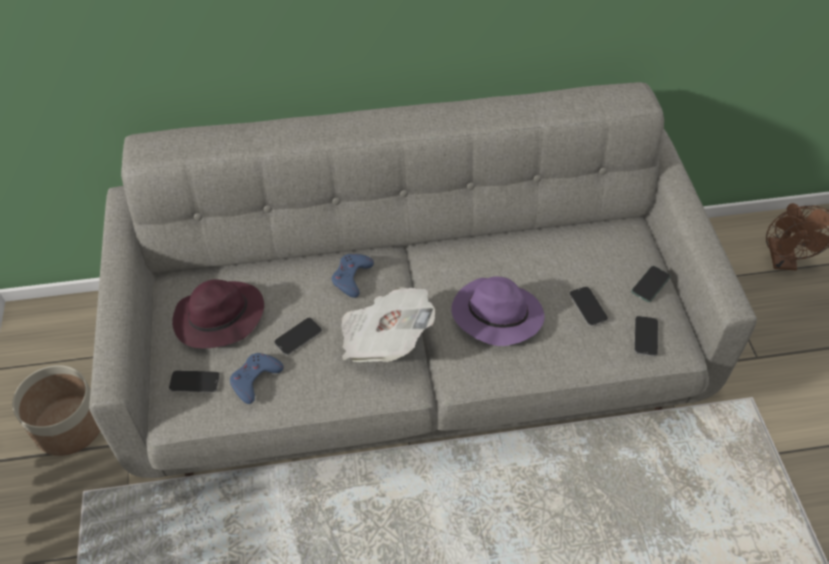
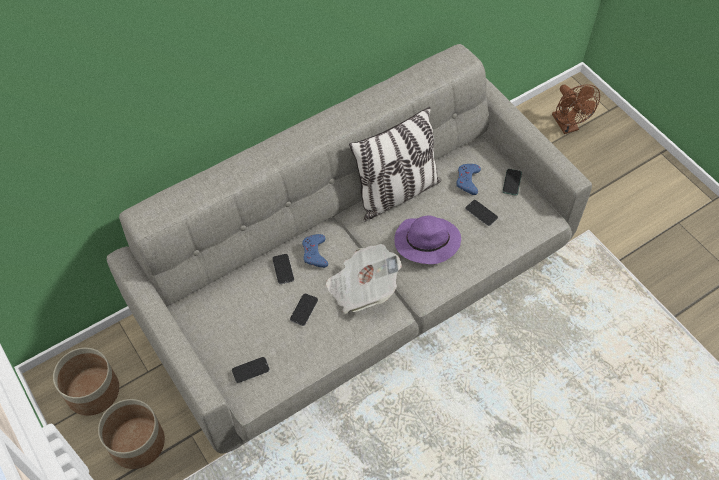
camera: 25 degrees left, 5 degrees up
purple hat [172,279,264,349] -> none
blue game controller [230,353,284,404] -> blue game controller moved to [456,164,481,195]
phone [634,316,658,356] -> phone moved to [272,254,294,284]
none -> planter [53,348,119,416]
none -> pillow [349,107,441,221]

